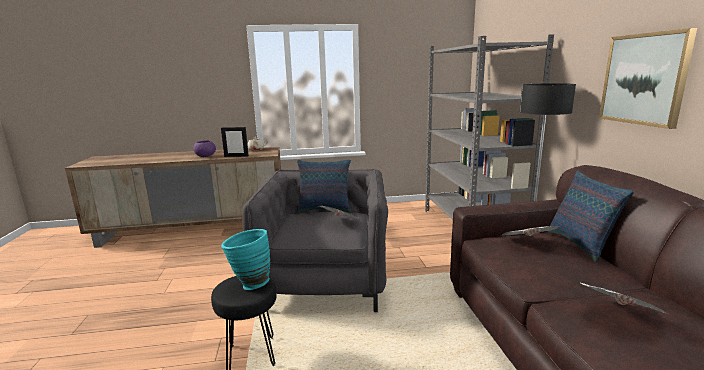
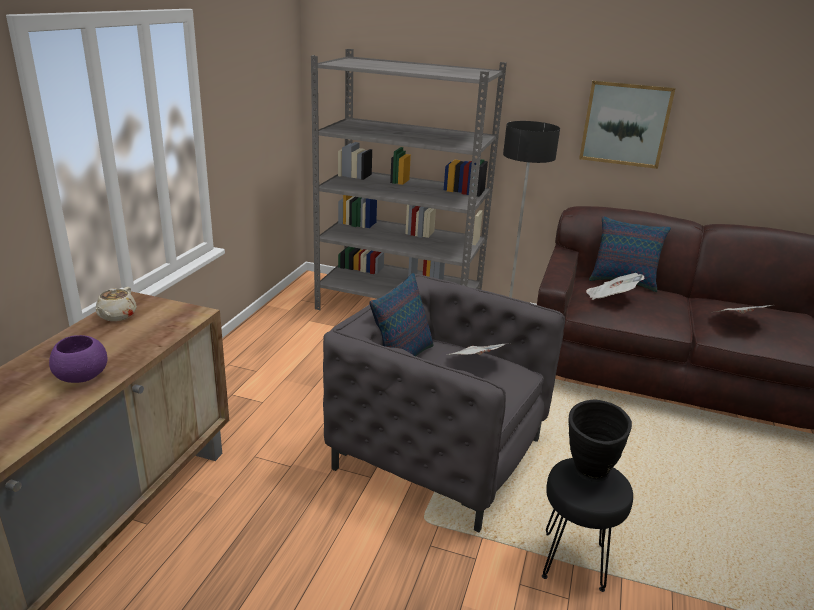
camera: 65 degrees left, 10 degrees up
picture frame [221,127,249,157] -> none
turquoise vase [221,229,270,290] -> black vase [568,399,632,482]

